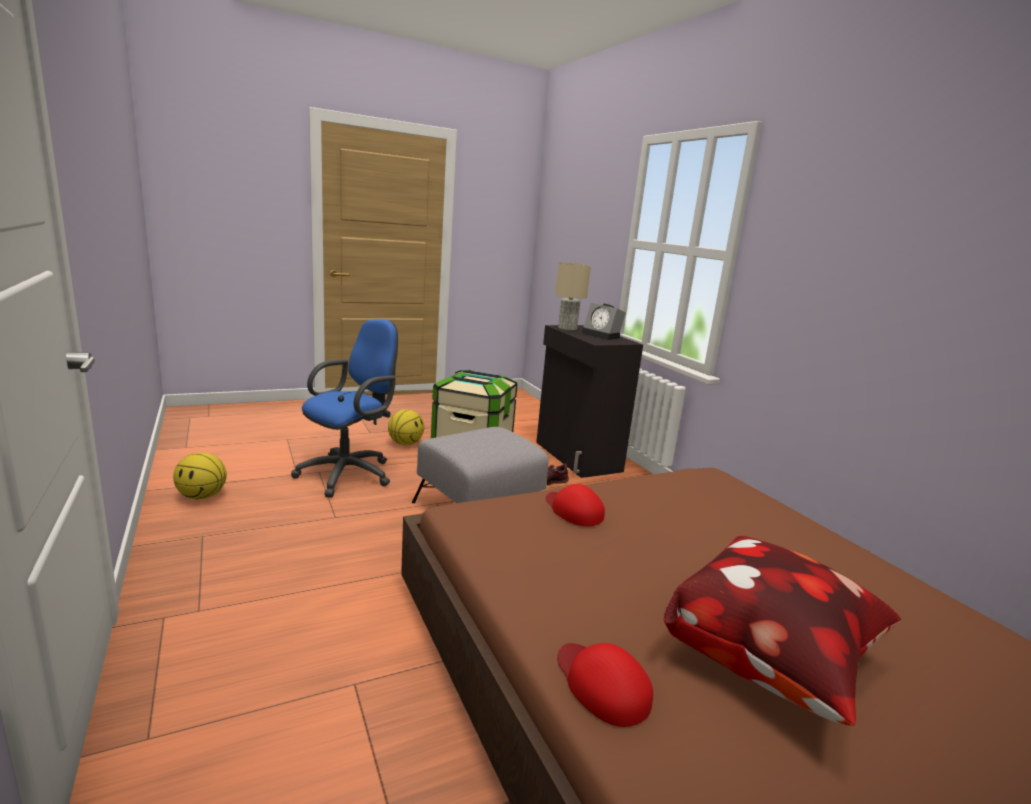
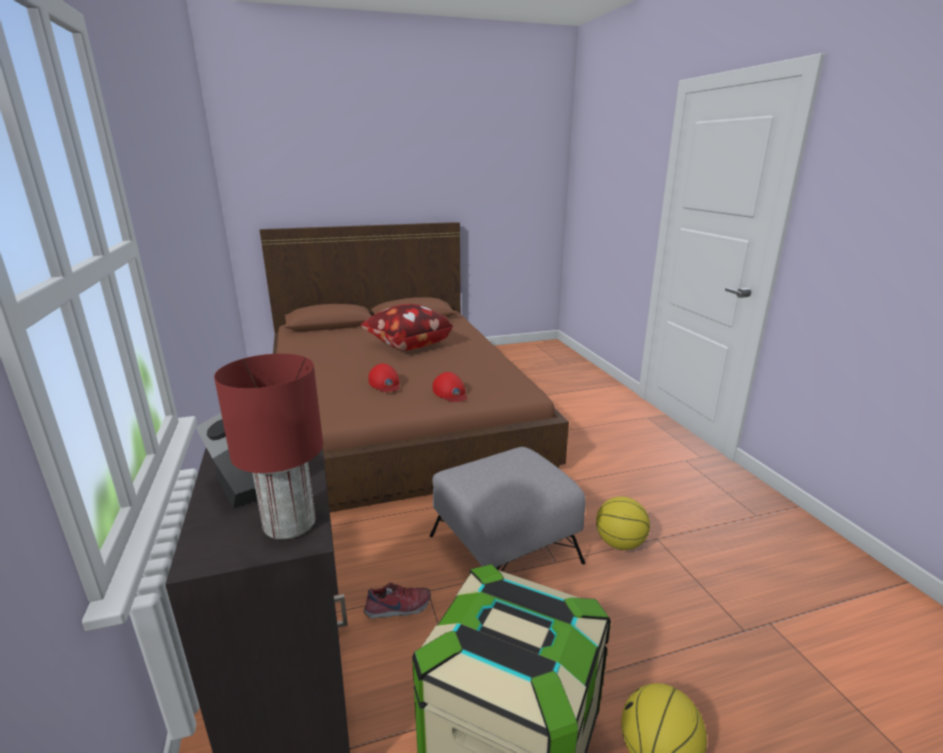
camera: 170 degrees left, 5 degrees up
basketball [173,452,227,499] -> basketball moved to [596,496,650,550]
blue office chair [291,319,398,498] -> none
beige table lamp [555,263,591,331] -> red table lamp [214,354,323,540]
red cap [557,643,653,727] -> red cap moved to [368,363,400,392]

